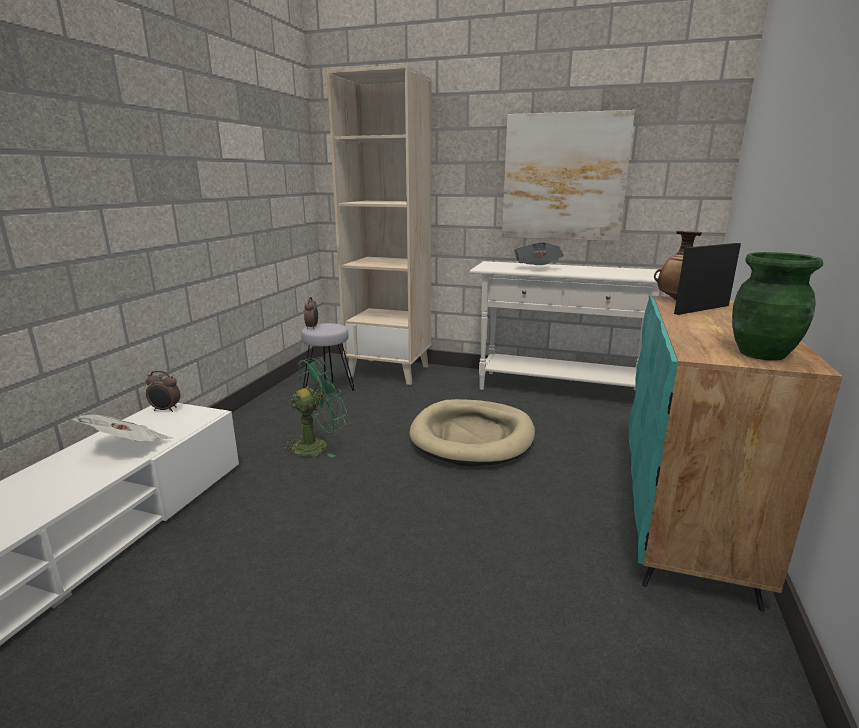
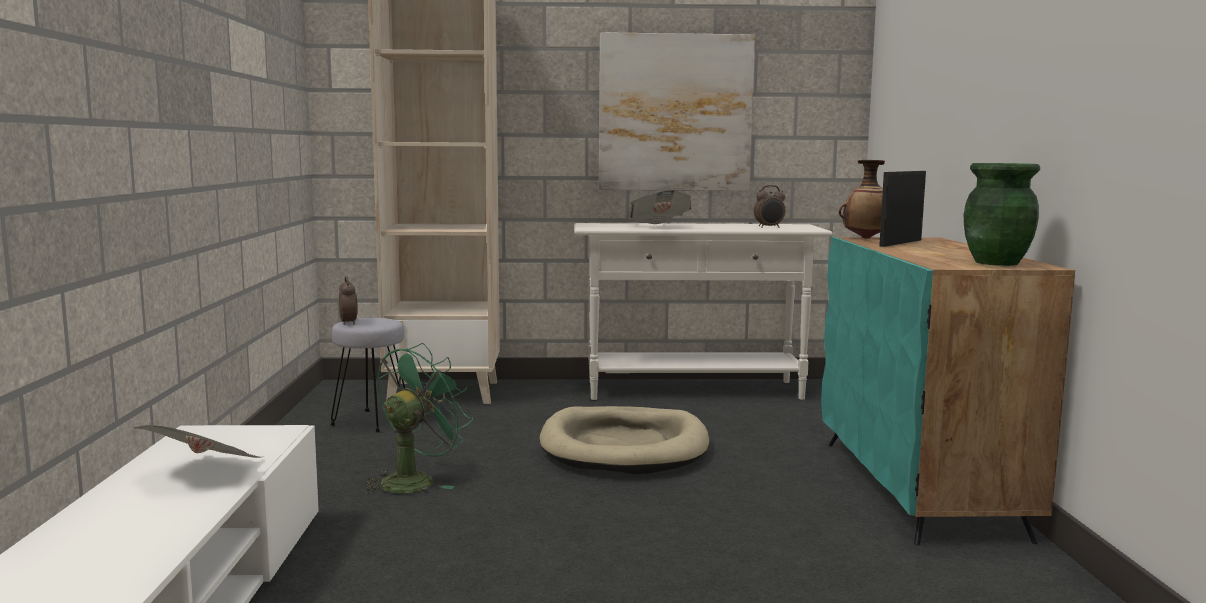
camera: 20 degrees left, 10 degrees down
alarm clock [146,371,180,412] -> alarm clock moved to [754,185,785,228]

